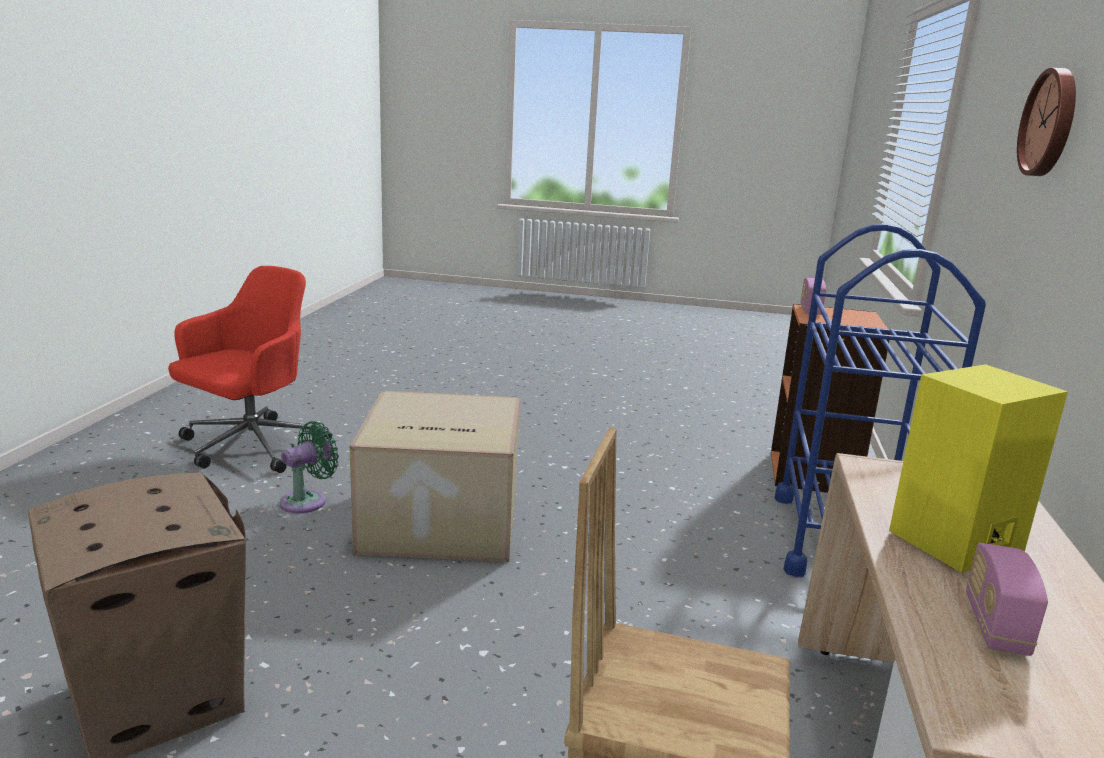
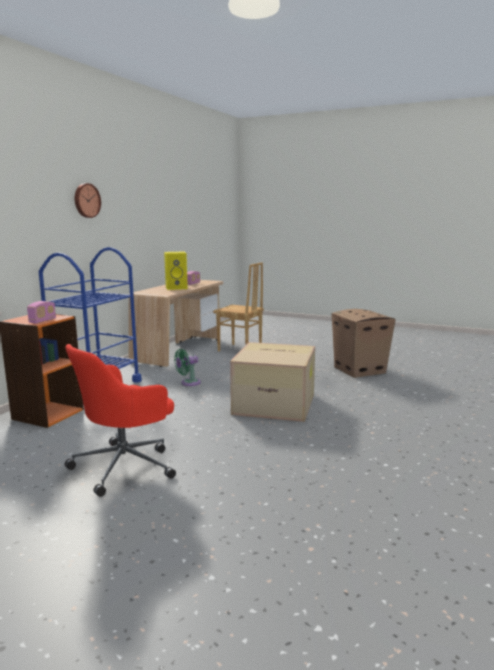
camera: 165 degrees left, 5 degrees down
red office chair [168,266,332,473] -> red office chair moved to [65,344,176,497]
green fan [280,421,339,513] -> green fan moved to [174,349,201,386]

